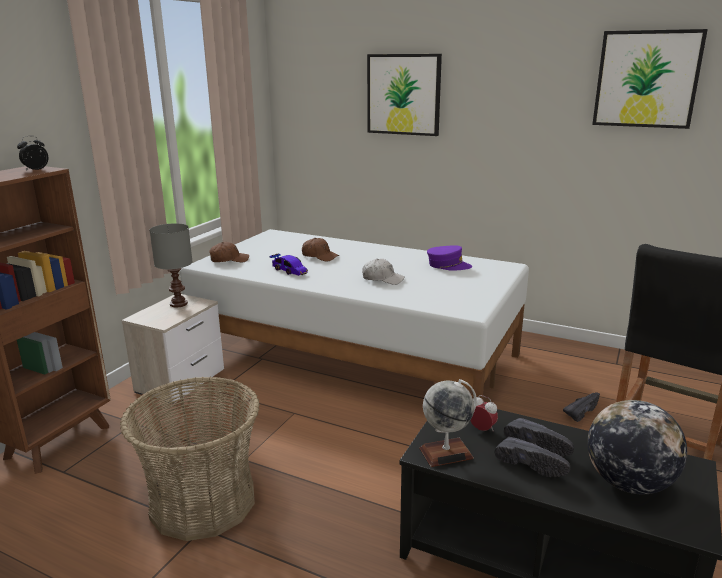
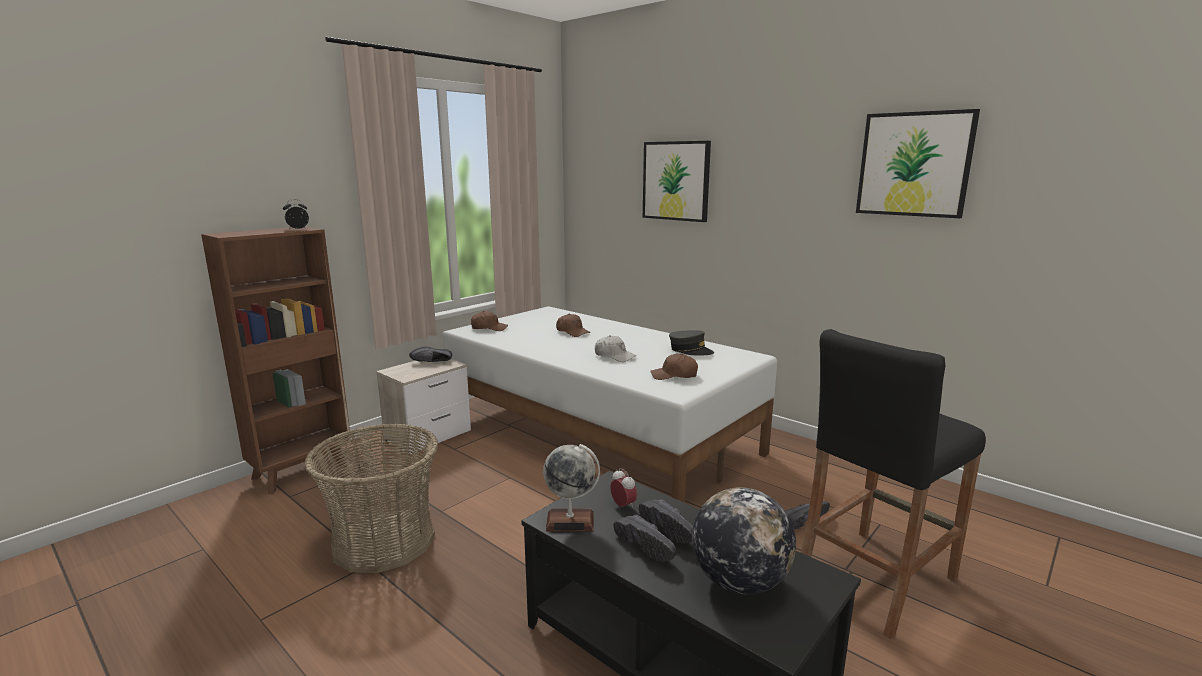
camera: 15 degrees right, 5 degrees down
grey table lamp [149,223,193,307] -> black shoe [409,346,452,362]
toy car [269,253,308,276] -> none
purple cap [427,245,472,271] -> grey cap [669,330,714,355]
none -> brown cap [650,354,698,380]

